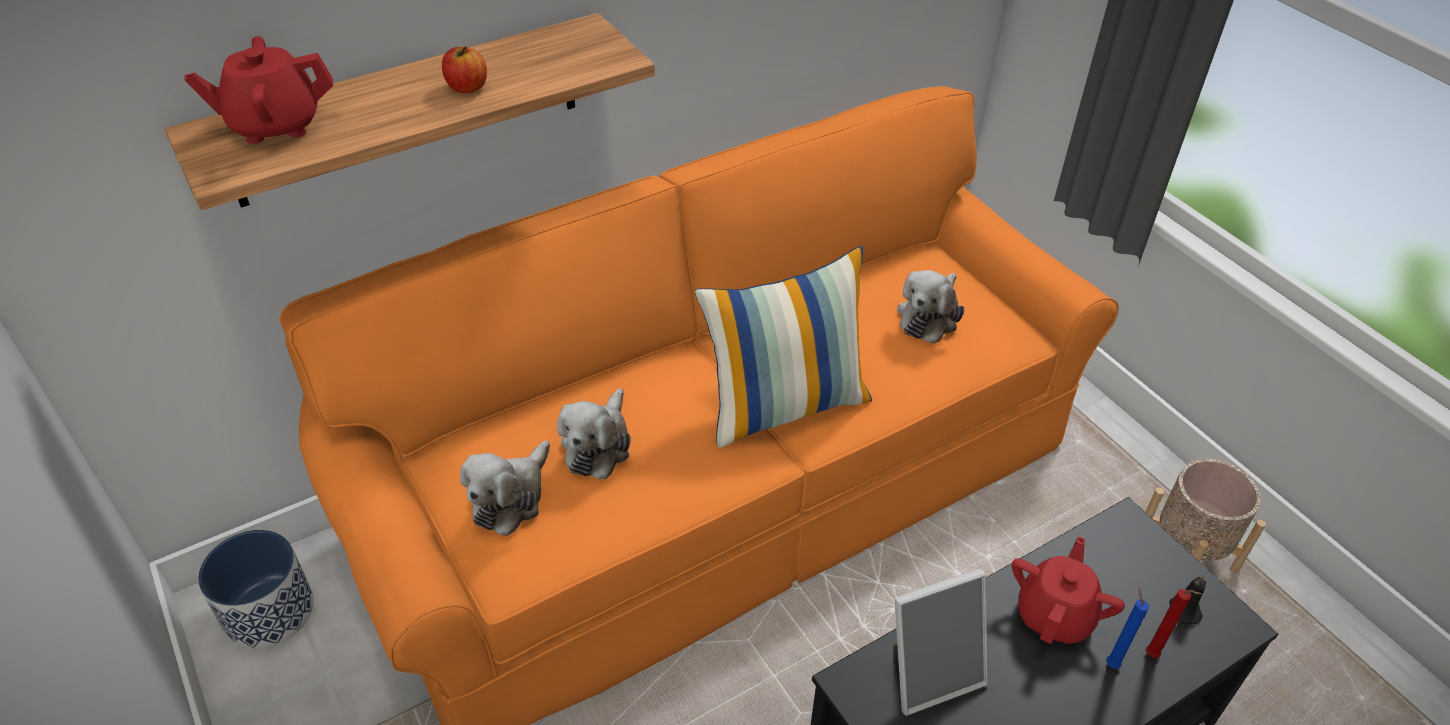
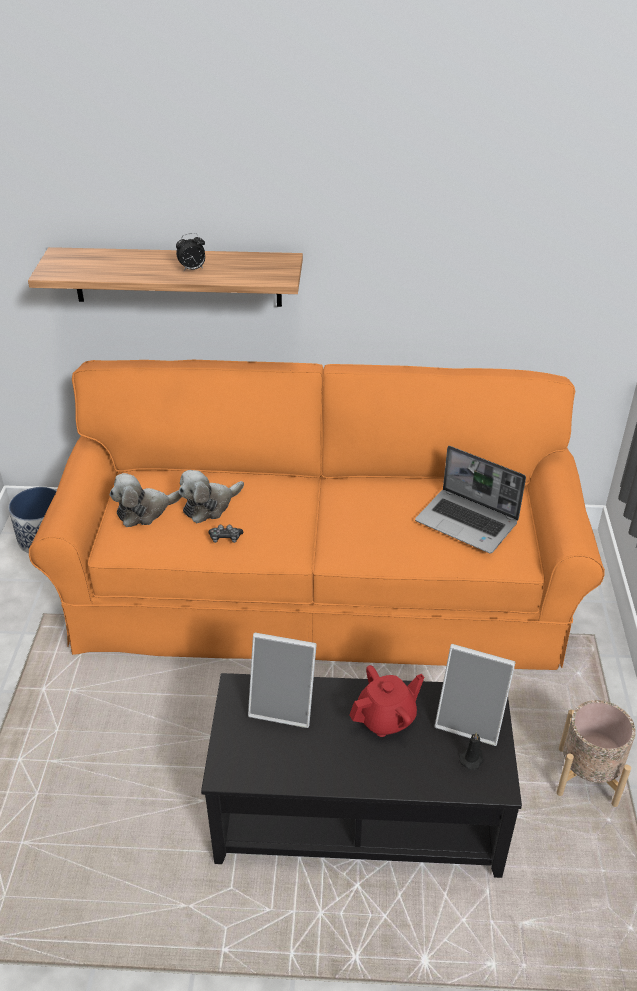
camera: 35 degrees right, 5 degrees down
red teapot [185,36,333,144] -> none
apple [442,46,487,93] -> alarm clock [176,233,205,271]
pillow [695,246,872,448] -> none
plush toy [897,270,964,344] -> laptop [415,446,526,553]
blue candle [1106,587,1149,669] -> none
red candle [1146,589,1202,658] -> none
none -> game controller [208,525,243,543]
none -> picture frame [435,644,515,746]

